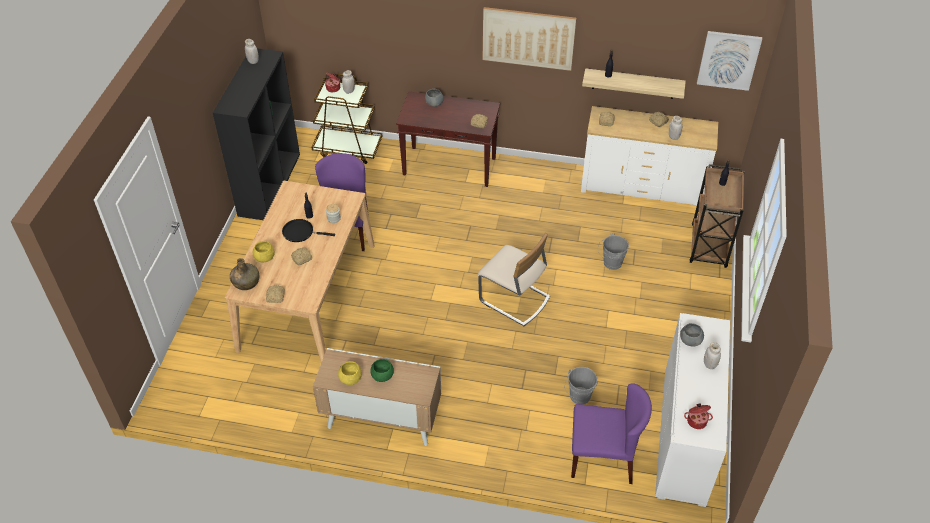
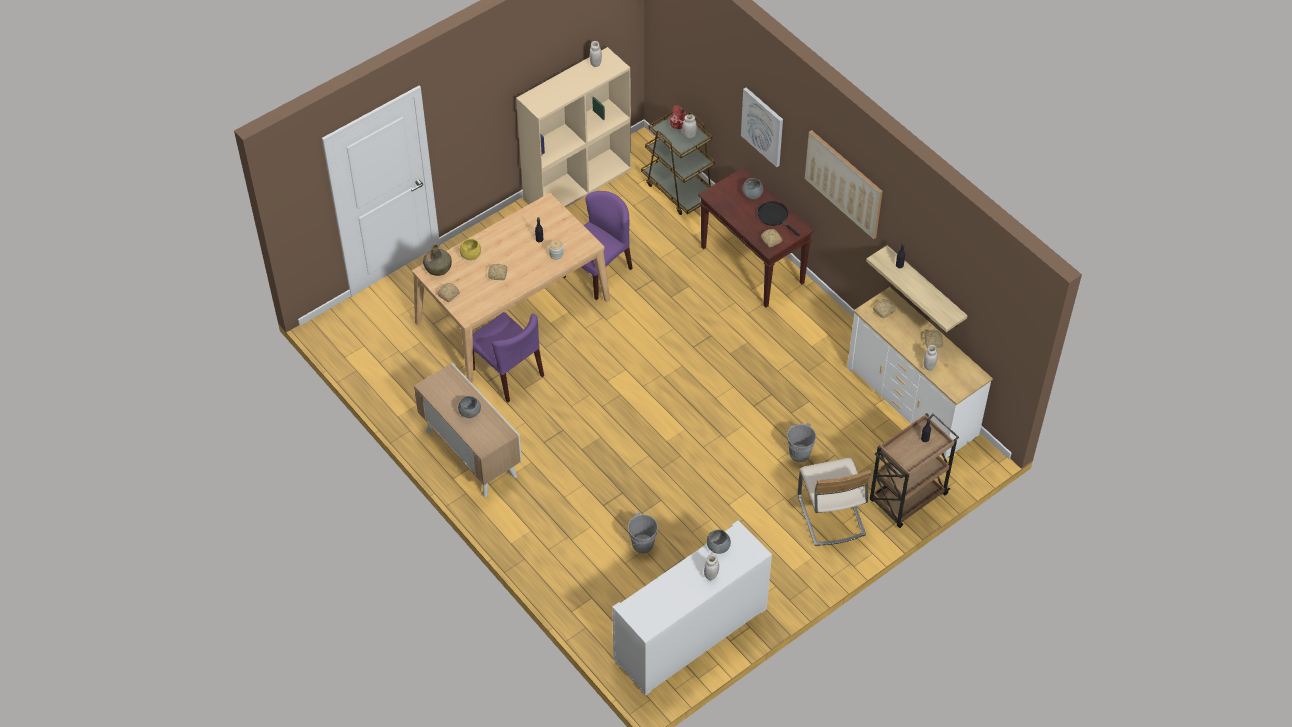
camera: 40 degrees right, 5 degrees up
black bookcase [213,48,300,220] -> beige bookcase [516,47,631,208]
black frying pan [282,219,335,242] -> black frying pan moved to [757,201,800,237]
yellow bowl [338,361,362,385] -> none
green bowl [370,359,394,382] -> grey bowl [458,396,481,418]
beige chair [478,233,550,326] -> beige chair moved to [798,458,871,546]
purple chair [571,383,652,484] -> purple chair moved to [473,312,544,402]
cooking pot [684,404,713,429] -> none
picture [697,31,762,91] -> picture moved to [741,87,783,167]

